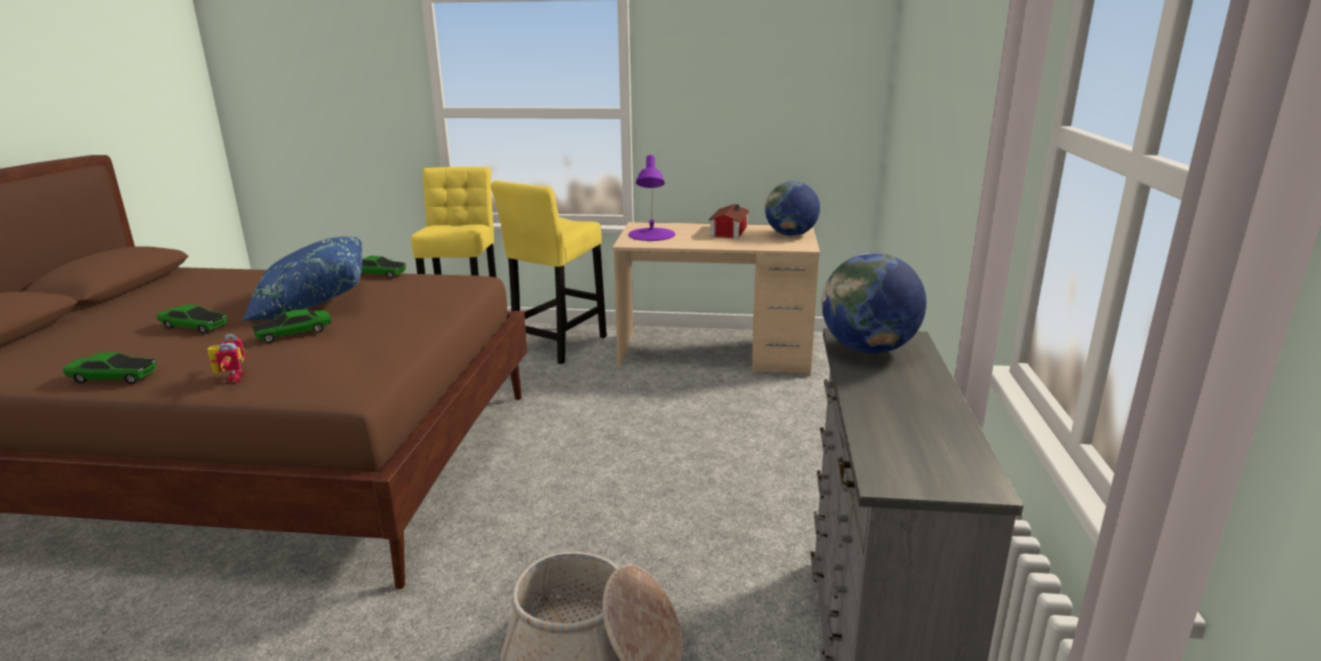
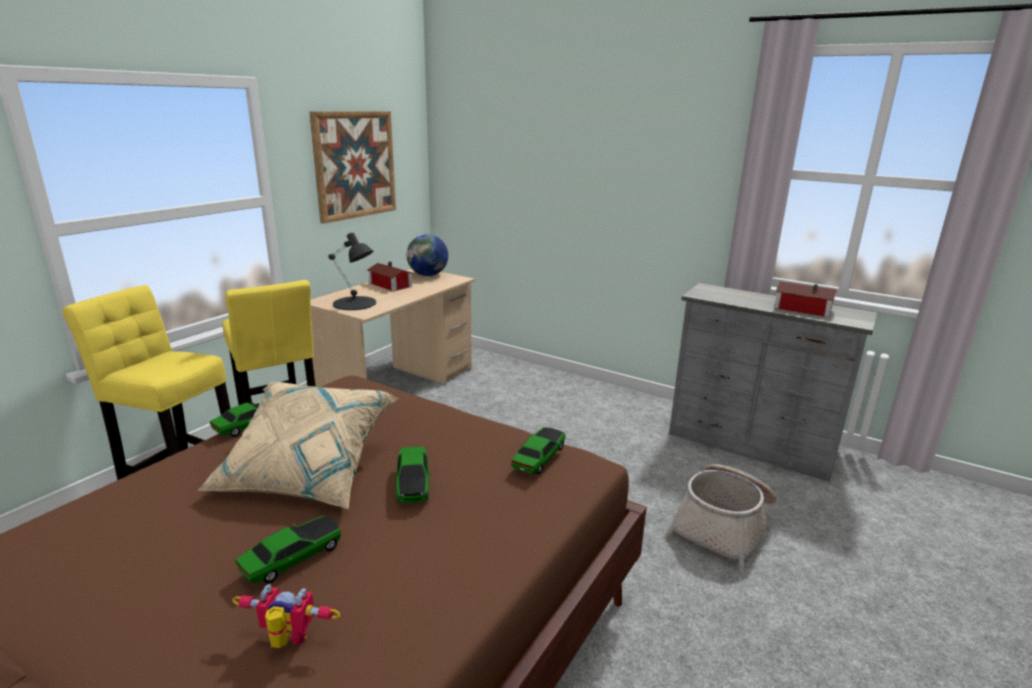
camera: 65 degrees left, 0 degrees up
toy car [63,352,156,384] -> toy car moved to [511,427,566,474]
toy robot [207,334,245,383] -> toy robot moved to [232,584,340,648]
blue pillow [242,237,362,321] -> beige pillow [197,382,399,509]
purple table lamp [629,155,675,241] -> black table lamp [329,233,376,310]
globe [822,253,926,354] -> none
none -> picture [309,111,396,224]
none -> toy house [774,281,837,317]

